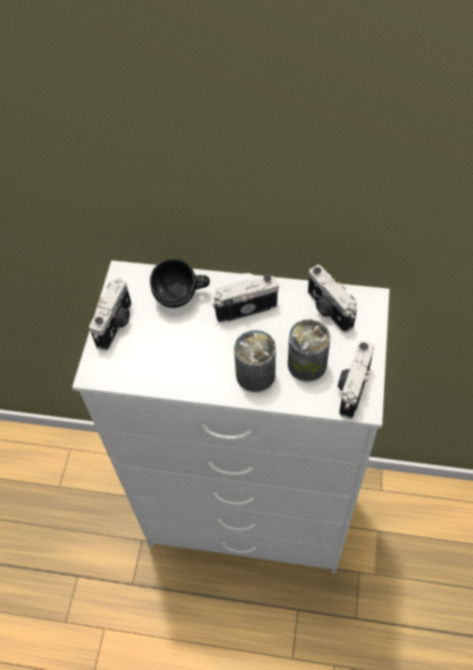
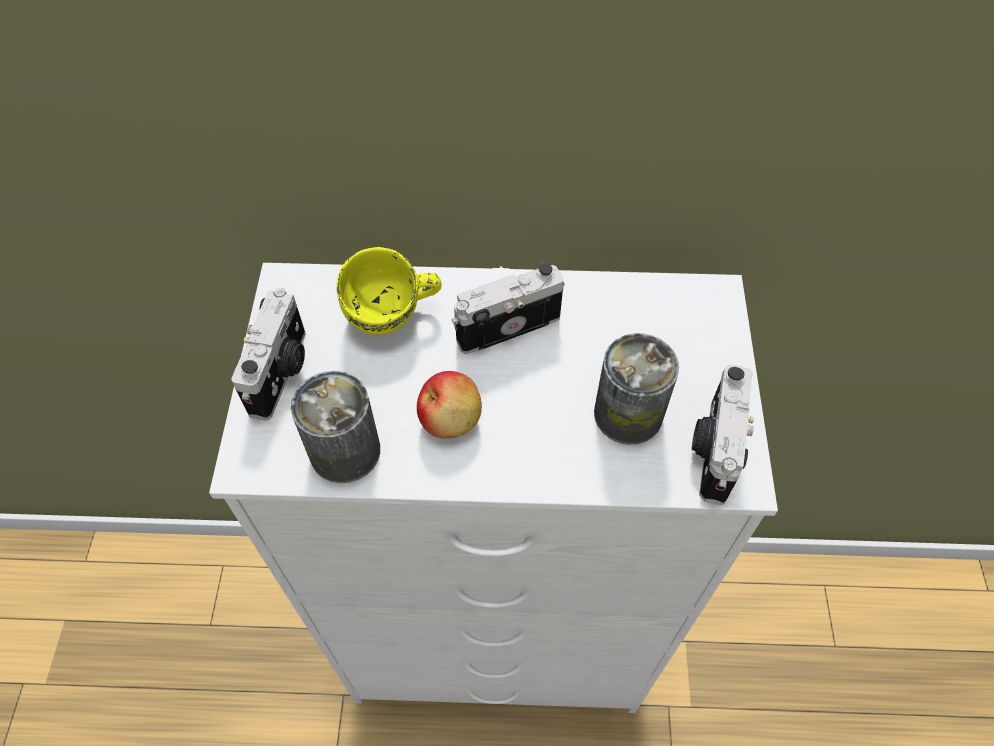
camera: 10 degrees left, 0 degrees up
black mug [150,259,210,308] -> yellow mug [336,247,442,335]
can [234,330,276,392] -> can moved to [291,371,380,483]
camera [308,265,357,332] -> none
none -> apple [417,371,482,439]

